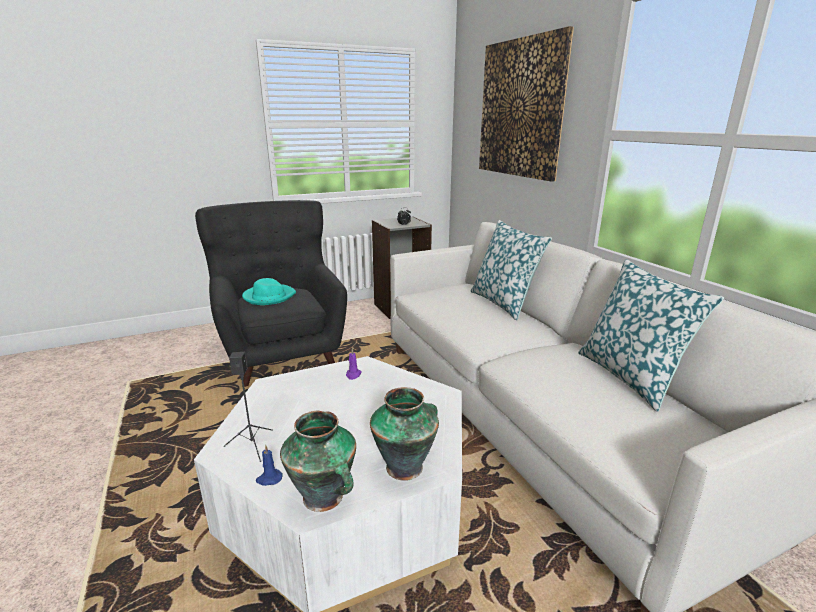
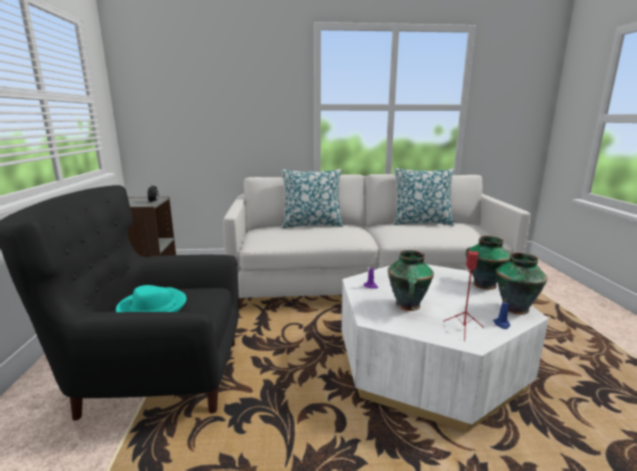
camera: 70 degrees left, 5 degrees down
black speaker [224,352,273,462] -> red speaker [443,251,483,342]
picture [479,26,574,182] -> none
none -> vase [388,250,434,311]

